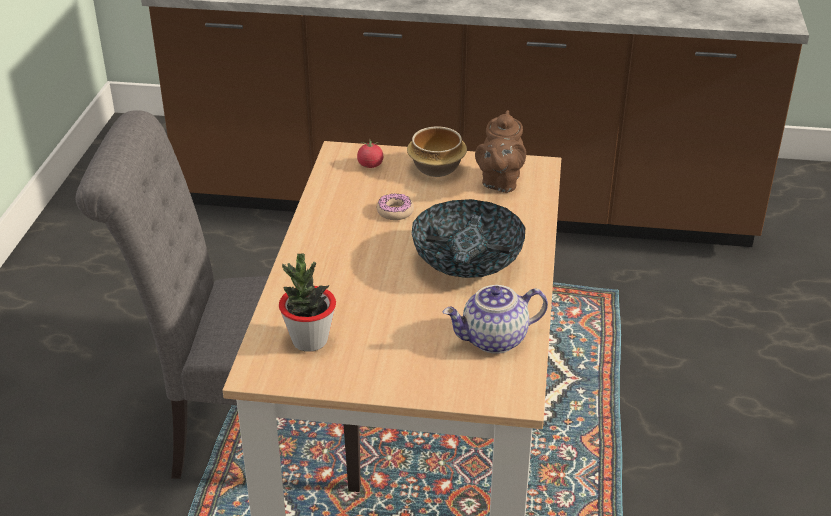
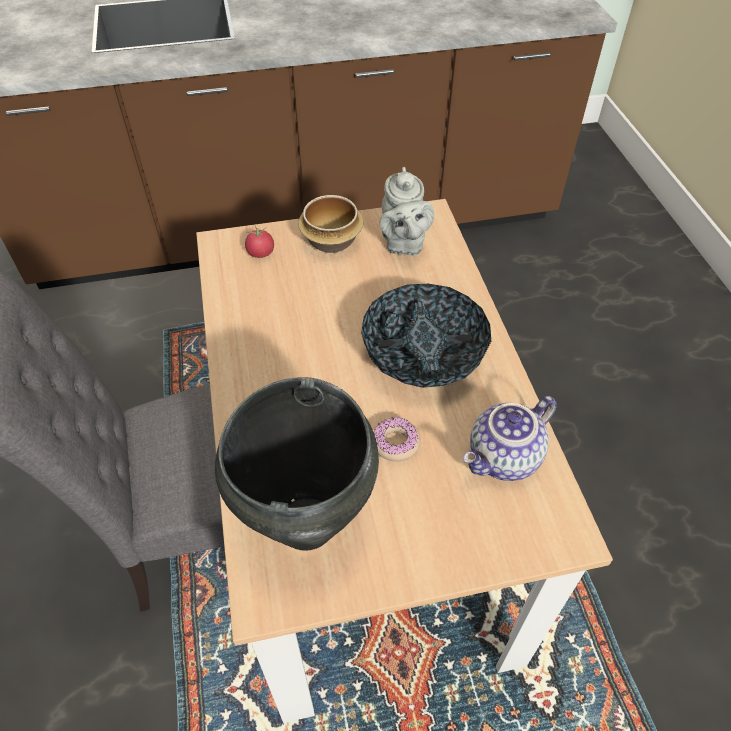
camera: 20 degrees left, 15 degrees up
potted plant [279,253,336,352] -> black cooking pot [215,377,379,551]
donut [377,194,414,220] -> donut moved to [373,417,420,461]
brown teapot [475,110,526,193] -> grey teapot [379,167,434,256]

